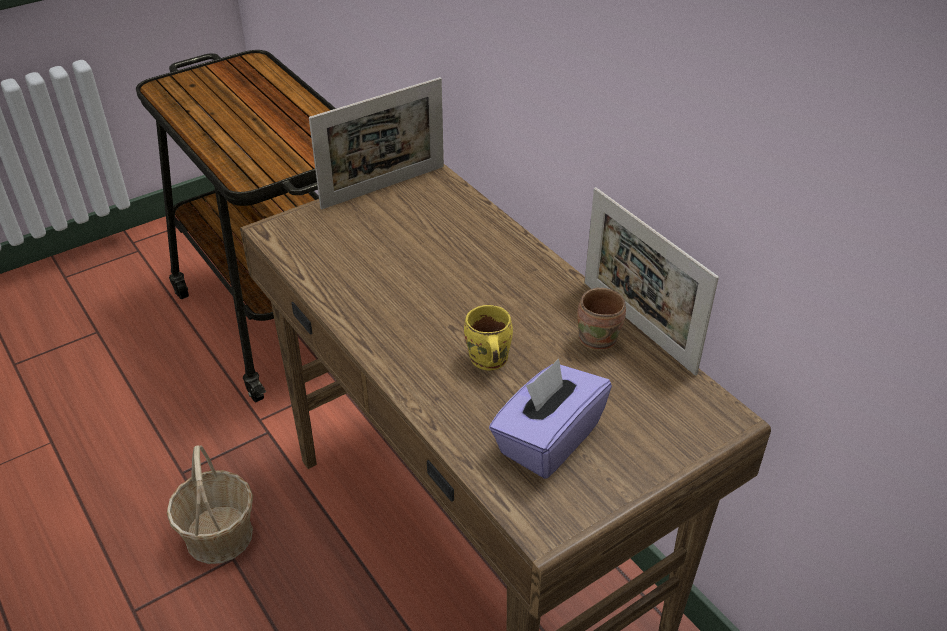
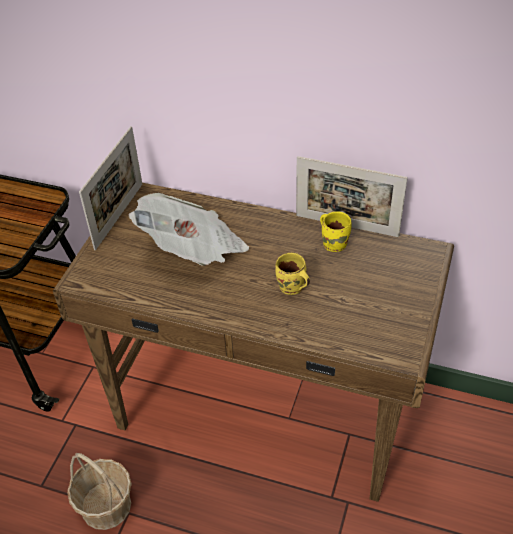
camera: 35 degrees left, 5 degrees up
purple tissue box [489,359,612,479] -> none
brown mug [577,288,626,351] -> yellow mug [320,212,352,252]
none -> newspaper [128,193,249,266]

